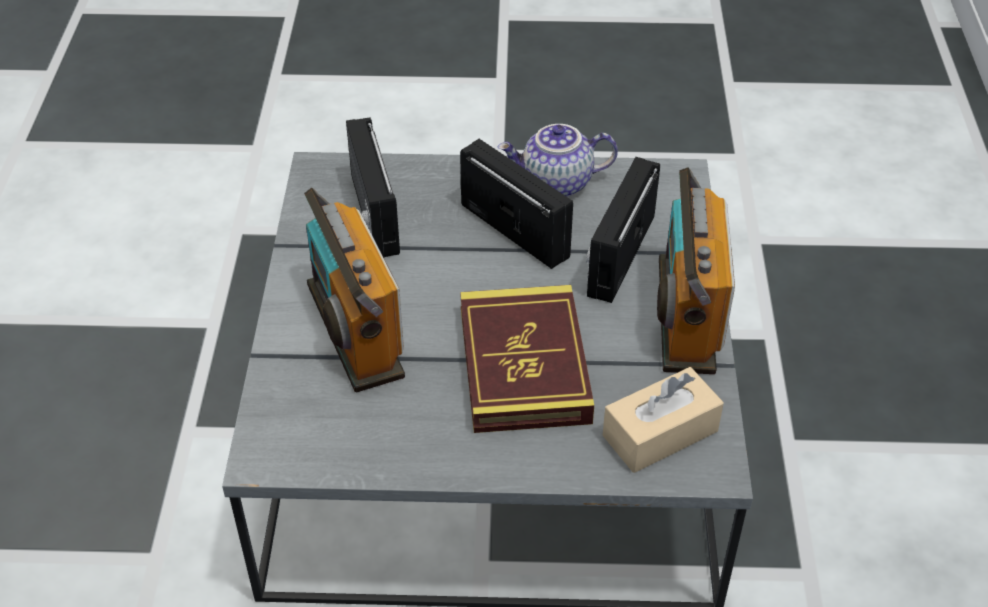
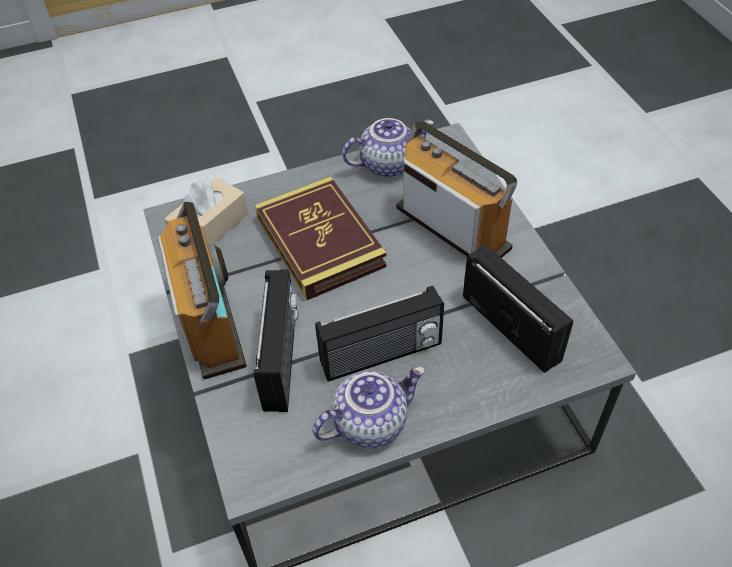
camera: 160 degrees right, 5 degrees up
radio [460,139,573,269] -> radio turned 45 degrees counterclockwise [315,286,444,382]
none -> teapot [342,118,434,178]

